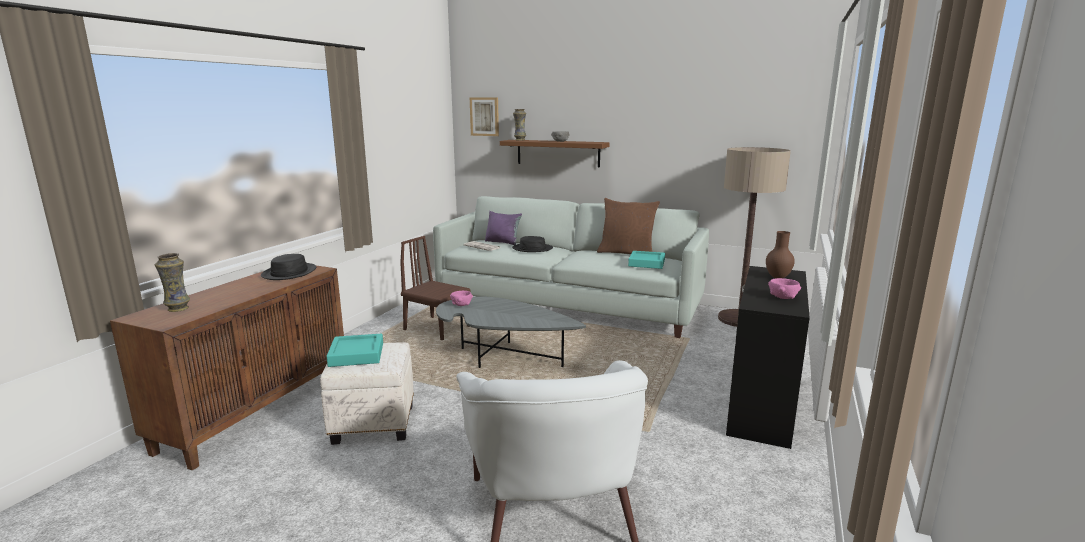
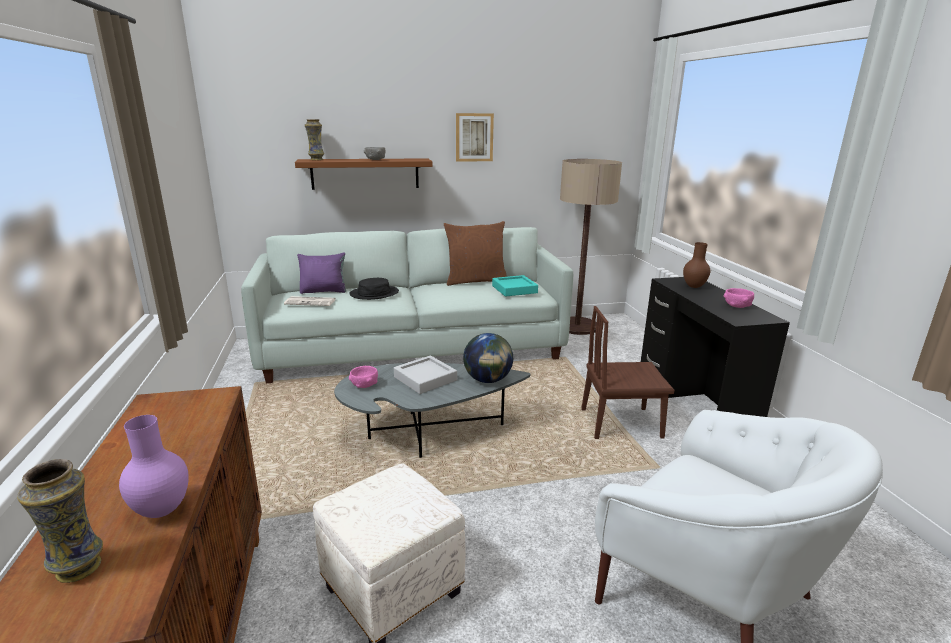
camera: 35 degrees left, 5 degrees up
black hat [261,254,316,280] -> none
turquoise tray [326,334,383,367] -> none
brown chair [400,236,470,340] -> brown chair moved to [581,306,675,439]
picture [470,97,499,136] -> picture moved to [456,113,494,162]
none -> purple vase [119,415,189,518]
none -> grey tray [394,355,457,394]
none -> globe [463,333,513,383]

